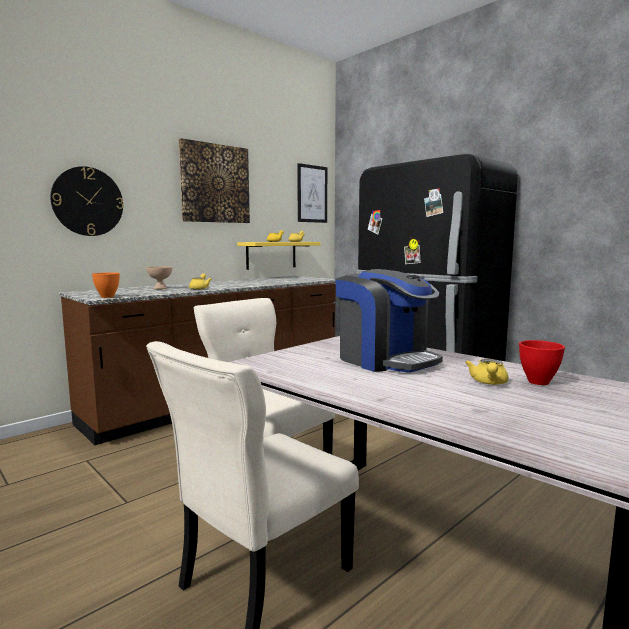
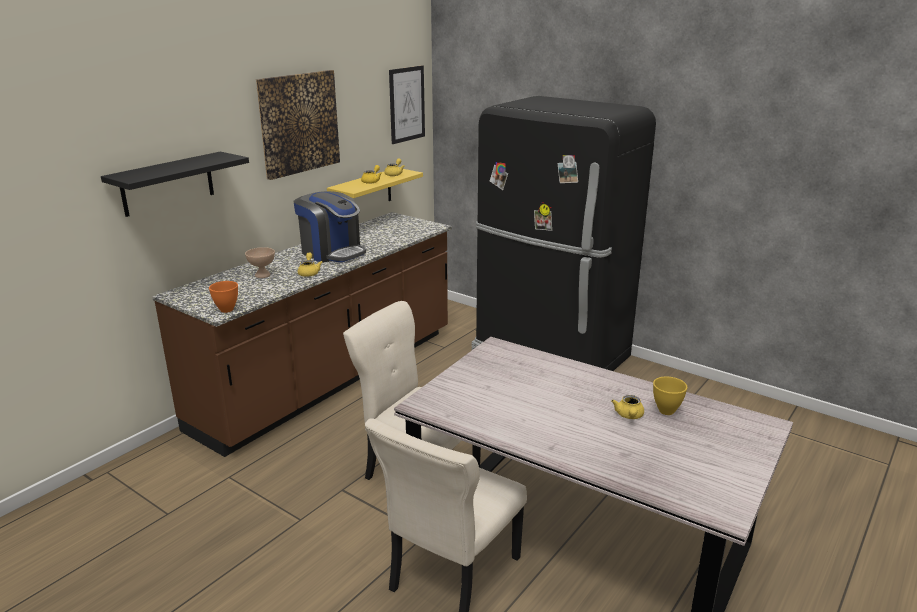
camera: 10 degrees left, 15 degrees up
wall clock [50,166,124,236] -> black shelf [101,152,249,217]
coffee machine [335,269,443,372] -> coffee machine moved to [293,191,366,262]
red bowl [519,340,565,385] -> yellow bowl [653,377,687,415]

